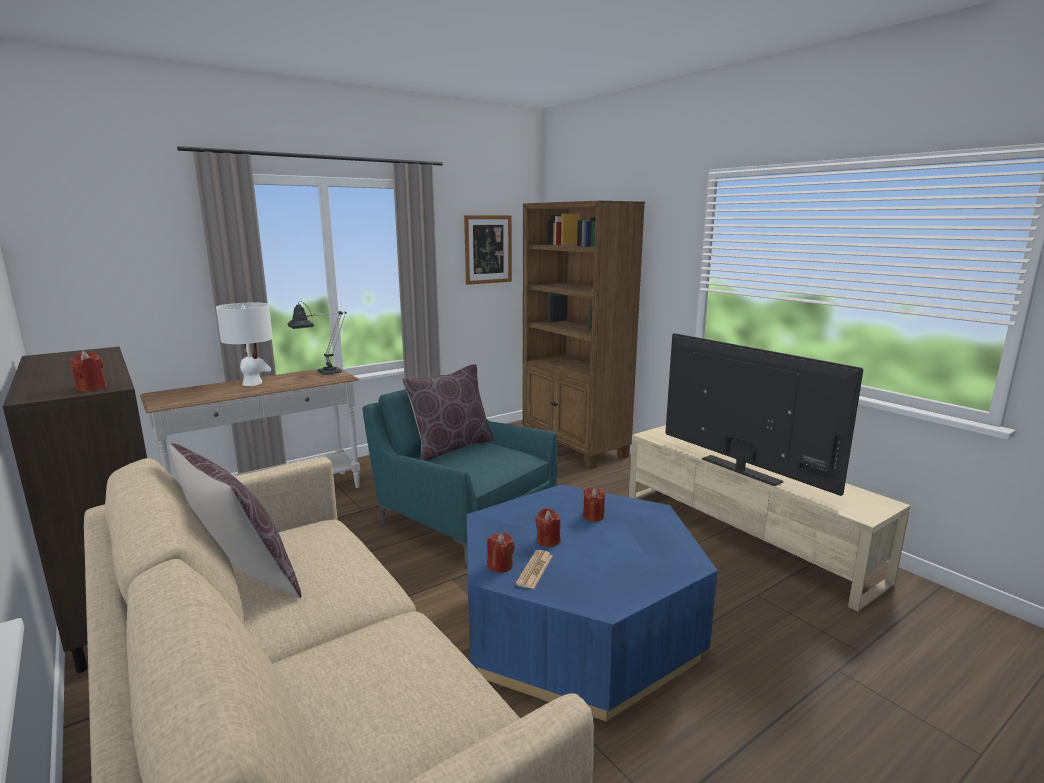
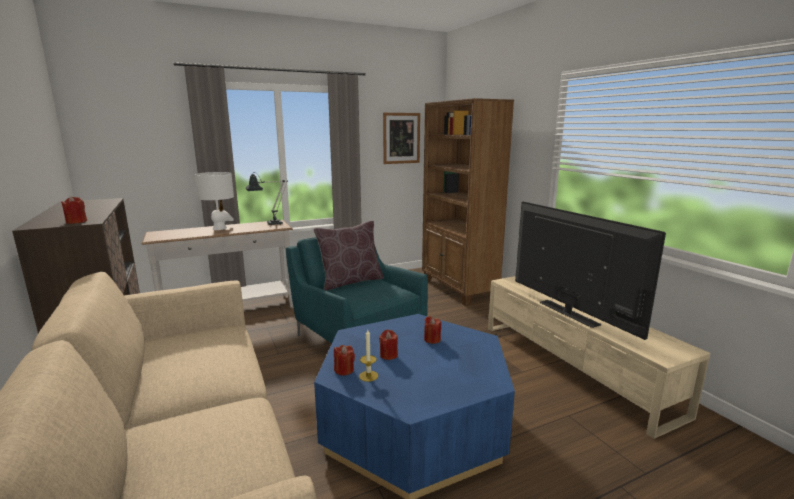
camera: 10 degrees right, 0 degrees up
brown pillow [169,443,301,598] -> none
newspaper [516,550,553,589] -> candle [359,330,378,382]

